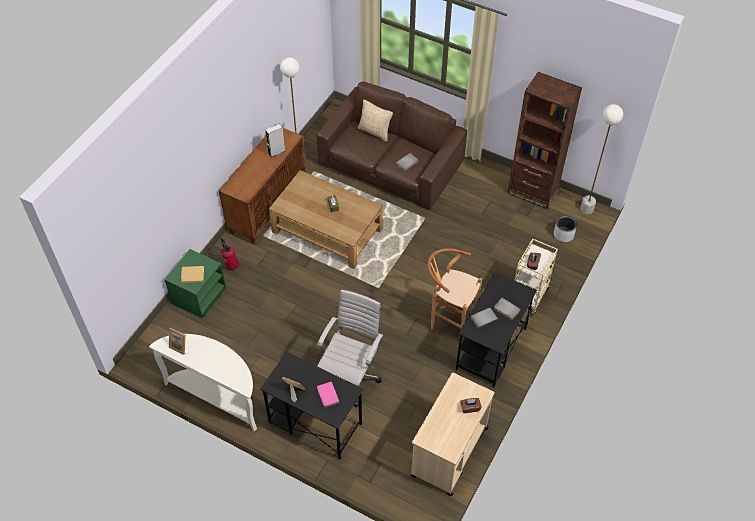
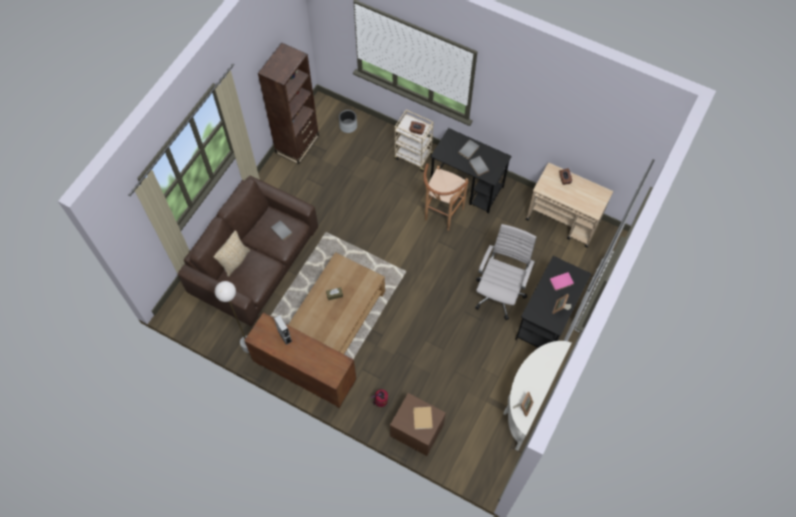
camera: 90 degrees left, 10 degrees up
green nightstand [164,249,226,318] -> brown nightstand [390,393,446,456]
white office chair [317,290,383,407] -> white office chair turned 90 degrees clockwise [475,224,536,320]
white floor lamp [580,104,623,214] -> none

